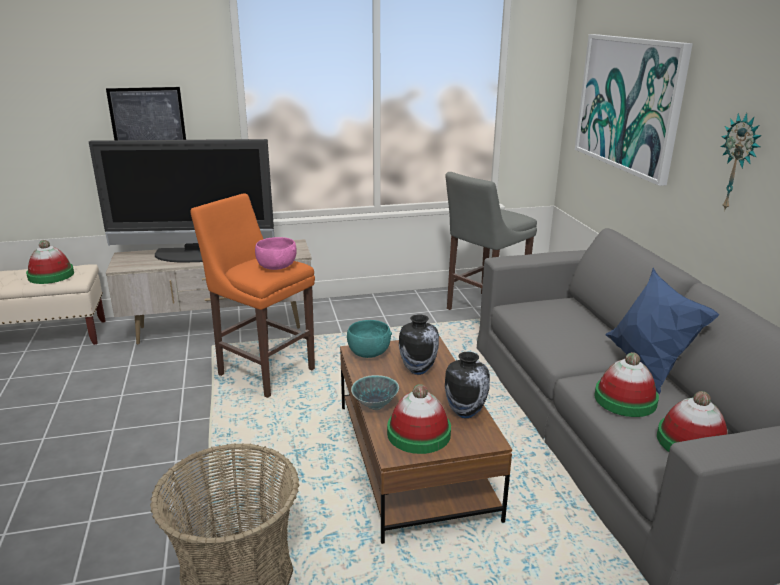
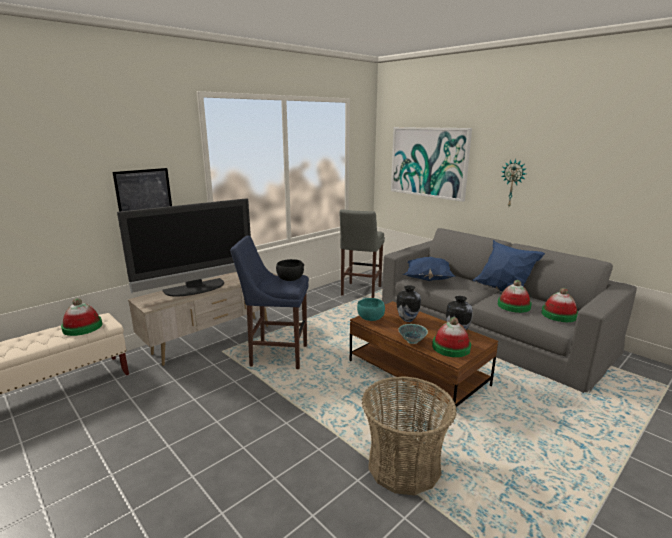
camera: 30 degrees left, 5 degrees down
orange stool [190,193,315,398] -> blue stool [230,236,309,369]
pink bowl [255,237,297,270] -> black bowl [276,259,304,281]
none -> blue pillow [403,257,454,281]

